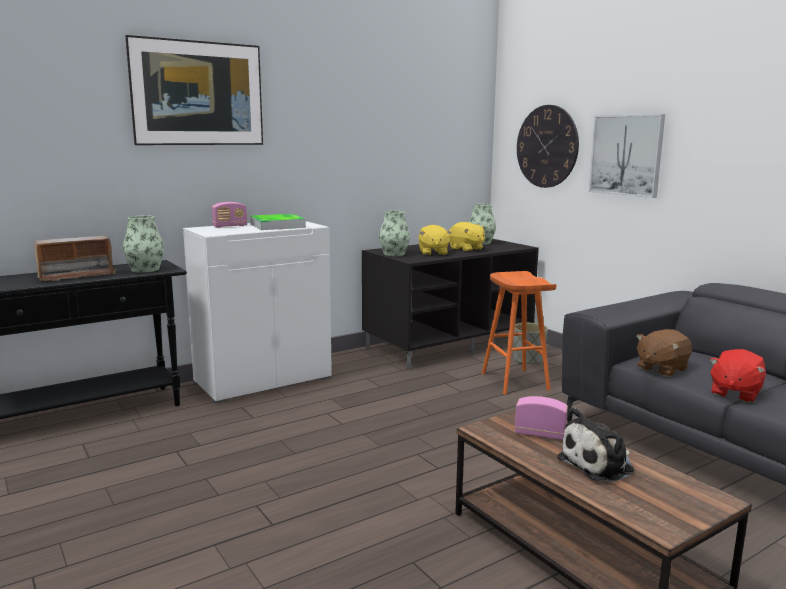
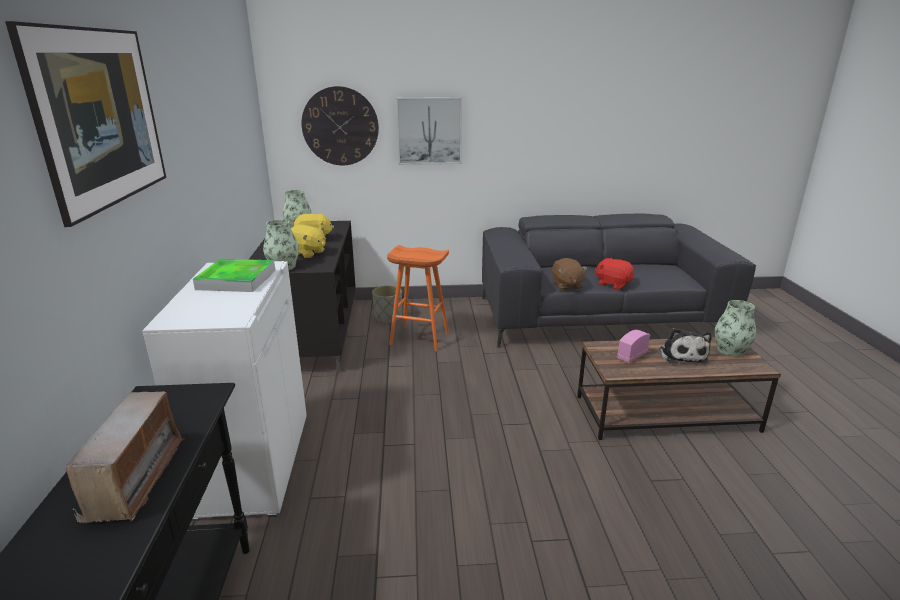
camera: 60 degrees left, 10 degrees up
vase [123,216,164,273] -> vase moved to [715,300,756,357]
radio [212,202,247,228] -> none
red plush toy [709,349,766,403] -> red plush toy turned 150 degrees clockwise [595,258,634,290]

